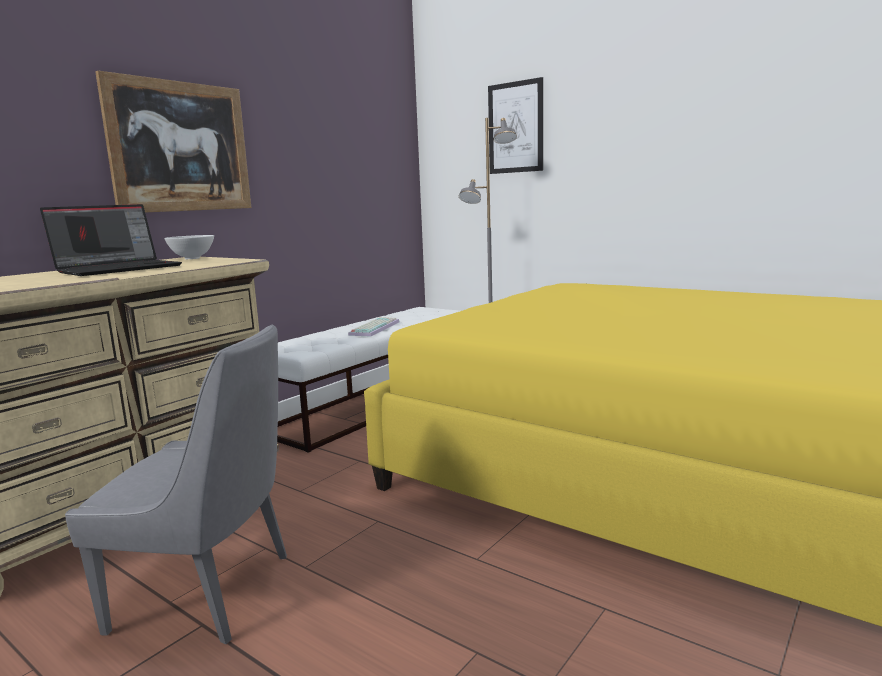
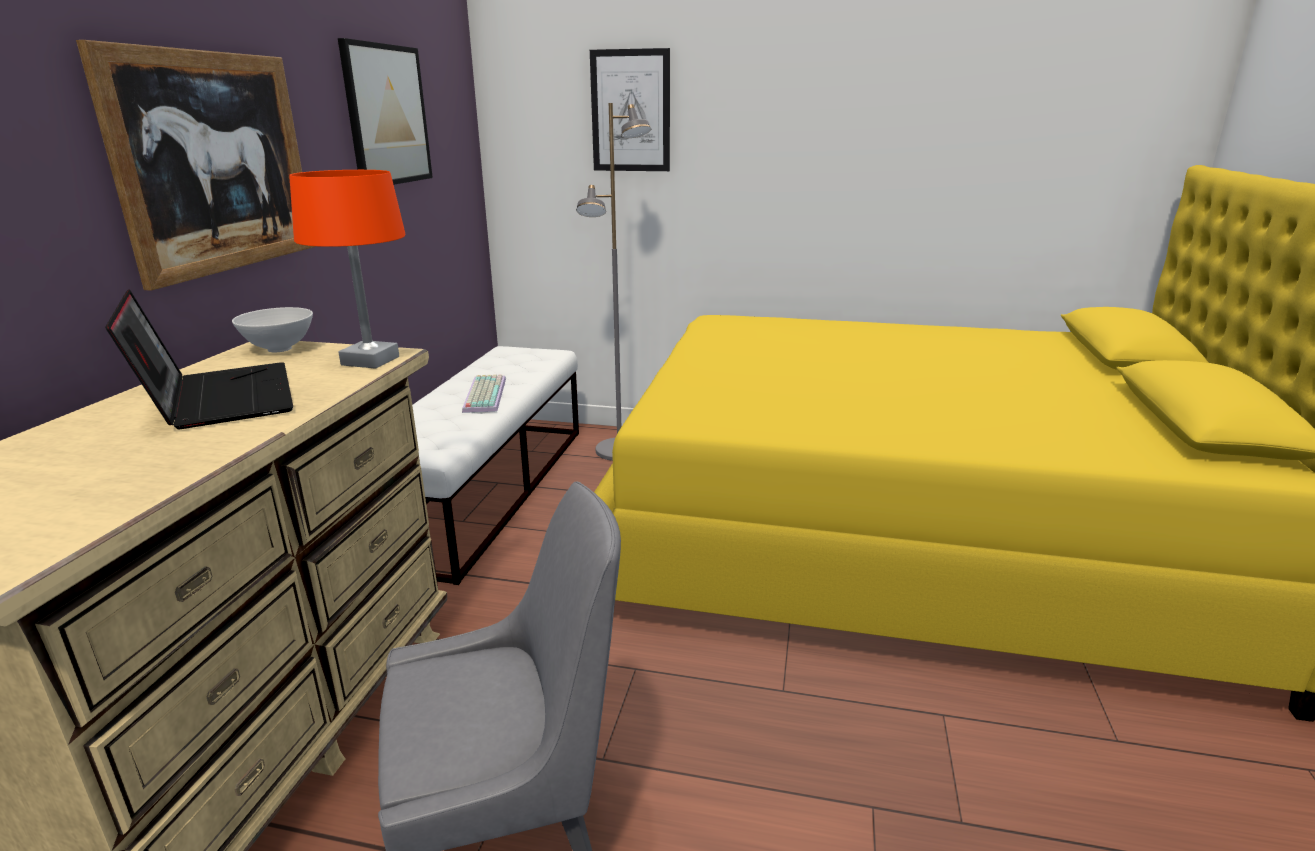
camera: 25 degrees left, 10 degrees up
laptop [40,204,182,276] -> laptop turned 45 degrees counterclockwise [105,289,293,429]
none -> orange table lamp [289,170,406,369]
none -> picture [338,38,433,185]

